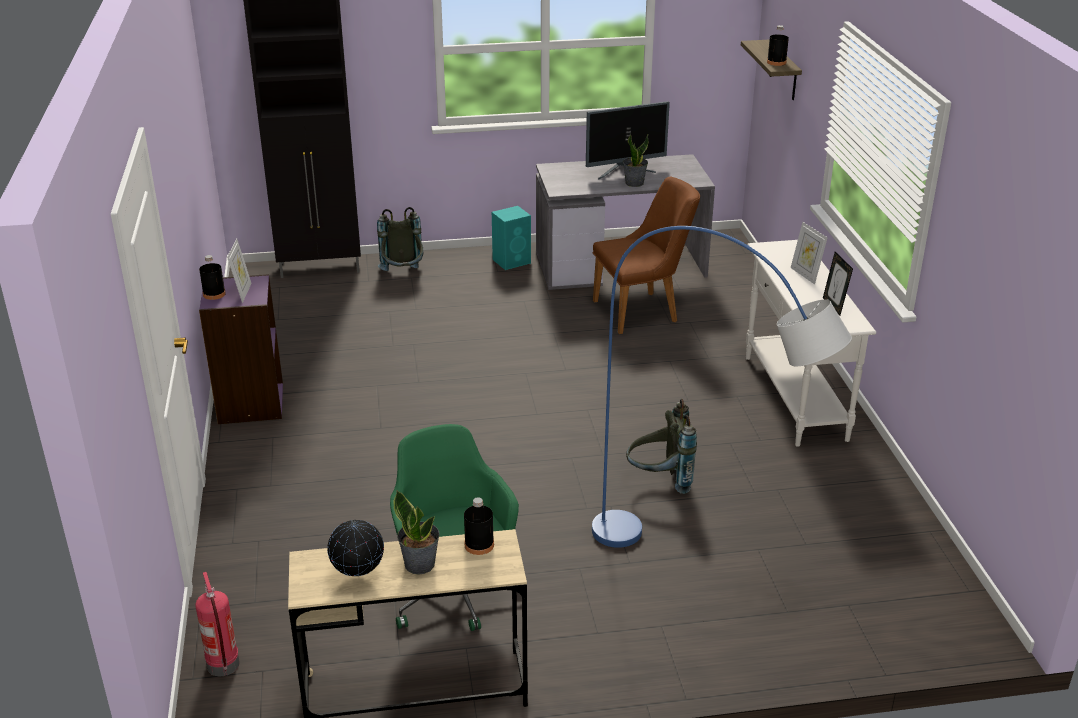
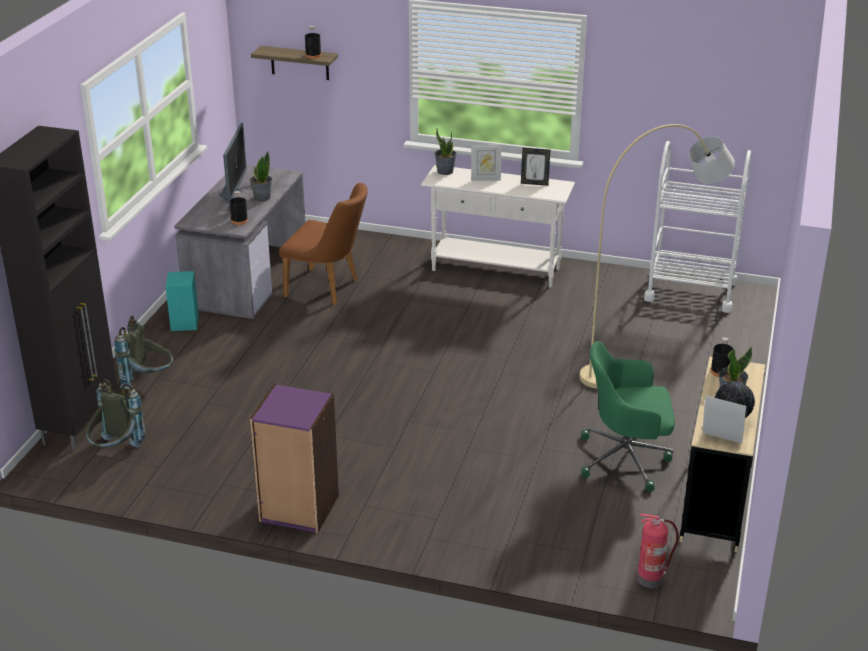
camera: 65 degrees left, 0 degrees up
black bottle [199,255,226,300] -> black bottle moved to [230,191,248,225]
picture frame [227,239,252,303] -> picture frame moved to [702,396,746,443]
blue floor lamp [592,226,852,548] -> beige floor lamp [580,124,735,389]
brown chair [593,177,700,334] -> brown chair turned 105 degrees clockwise [279,183,368,305]
grey backpack [626,399,697,494] -> grey backpack moved to [86,379,145,448]
none -> potted plant [435,128,456,175]
none -> white cart [644,141,751,313]

